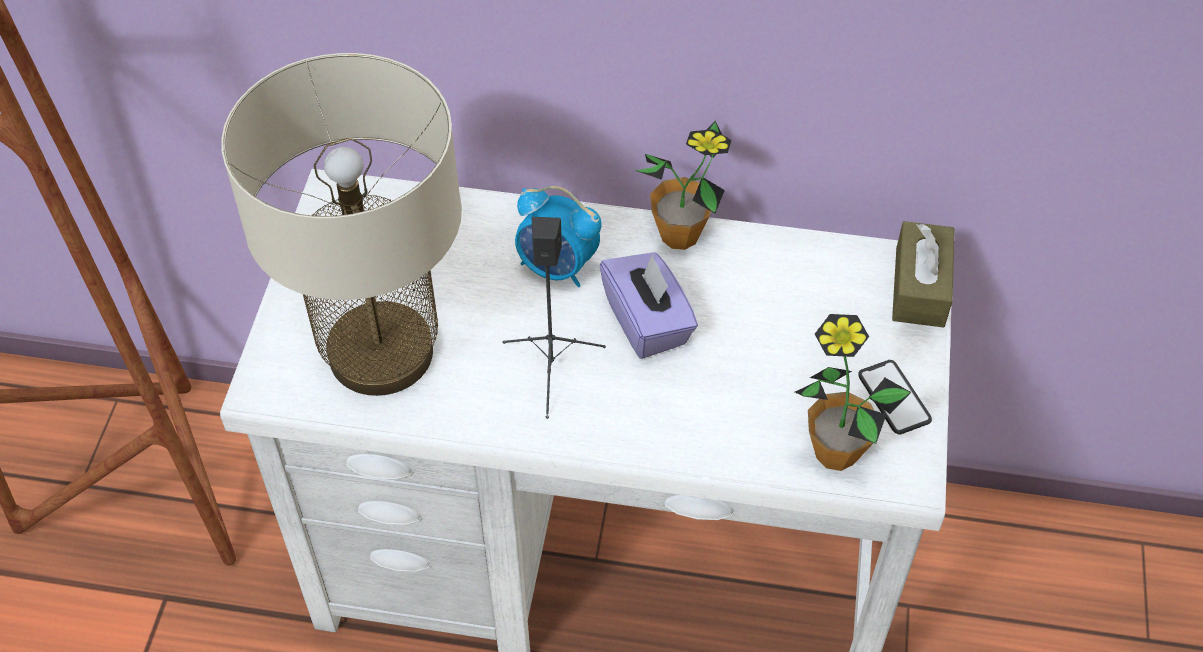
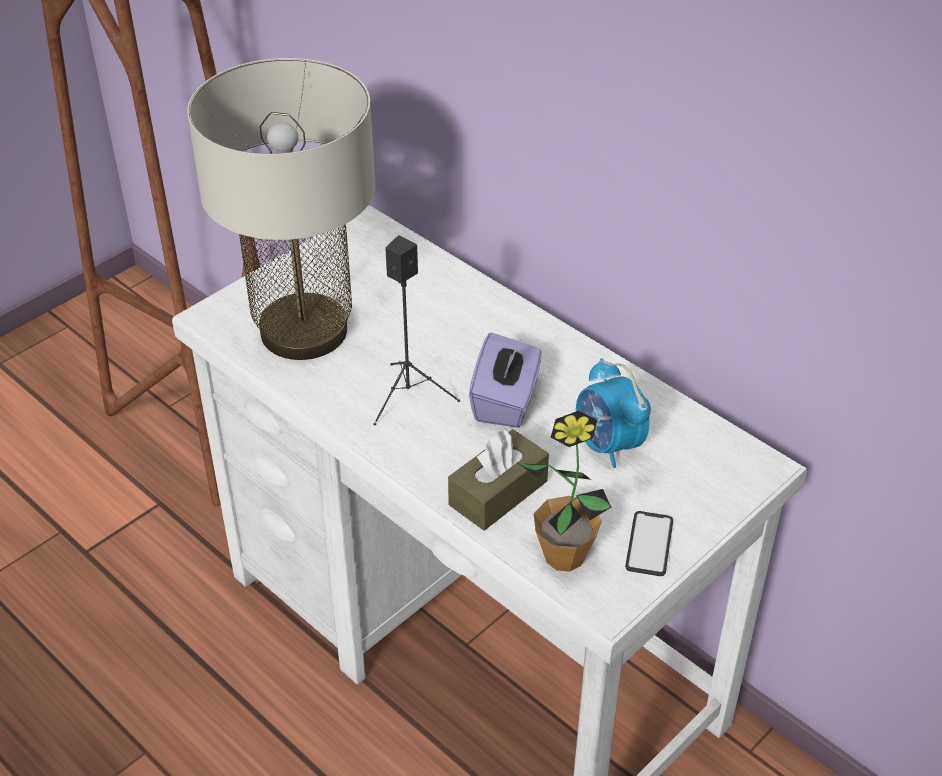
camera: 35 degrees right, 10 degrees down
alarm clock [515,186,602,287] -> alarm clock moved to [576,358,651,468]
potted plant [635,121,731,250] -> none
brown tissue box [892,221,955,328] -> brown tissue box moved to [448,429,549,530]

